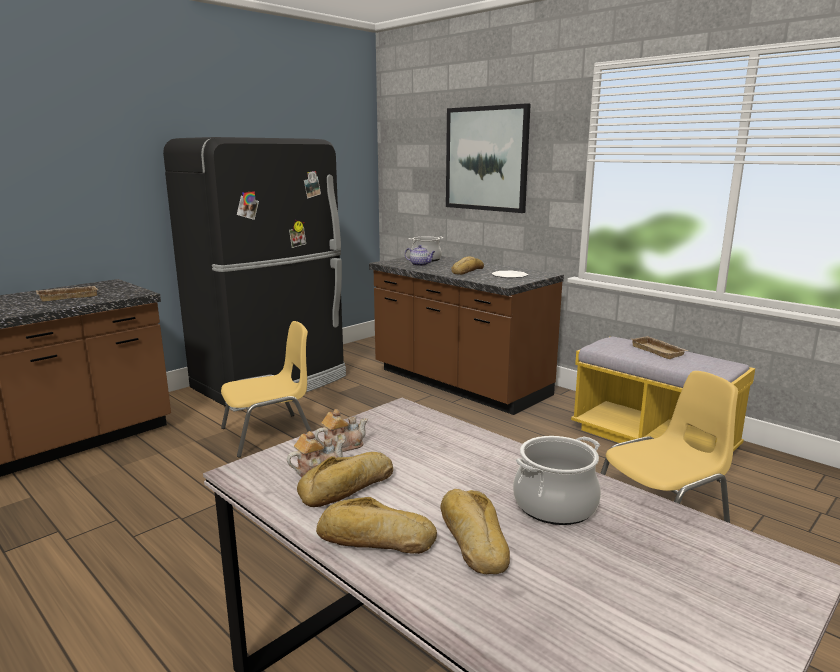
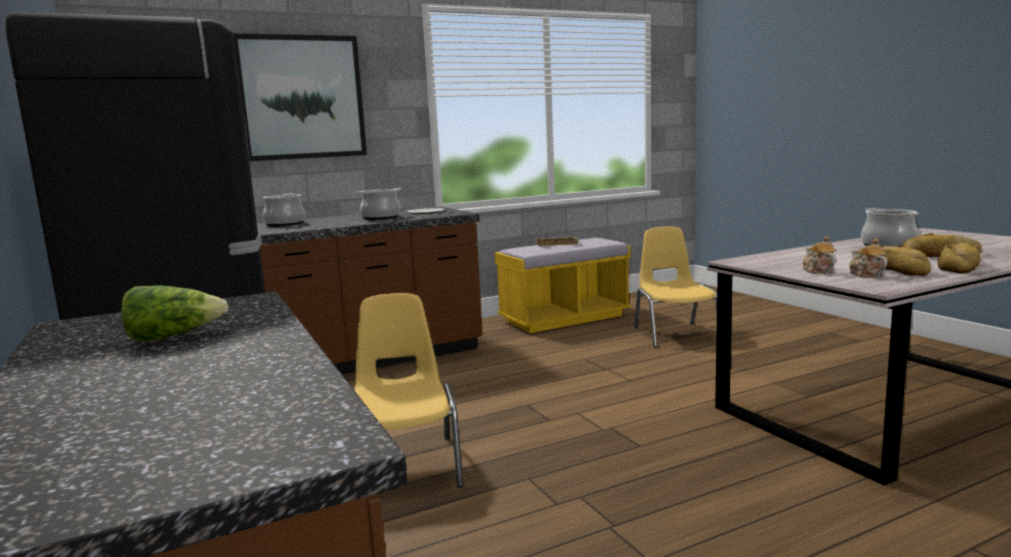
camera: 70 degrees left, 5 degrees down
beige tray [36,286,98,302] -> lettuce [121,285,229,342]
teapot [405,245,436,266] -> none
bread [451,256,484,275] -> cooking pot [356,188,401,220]

